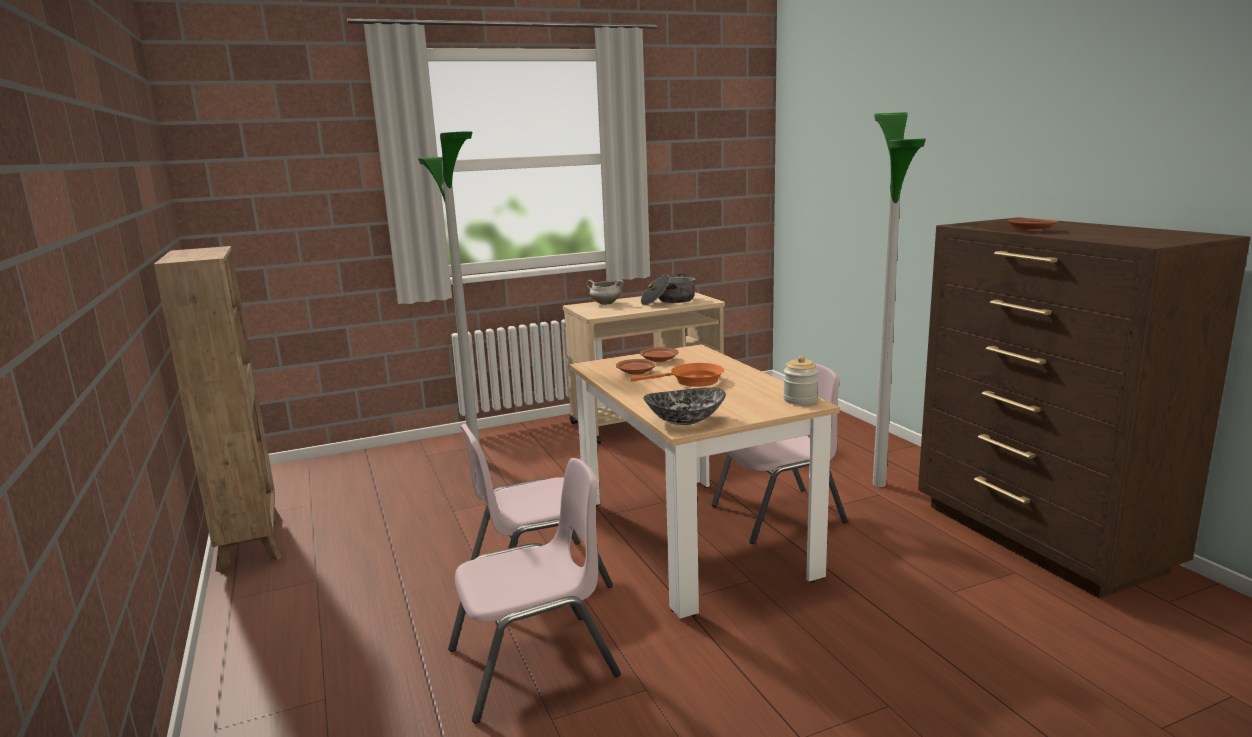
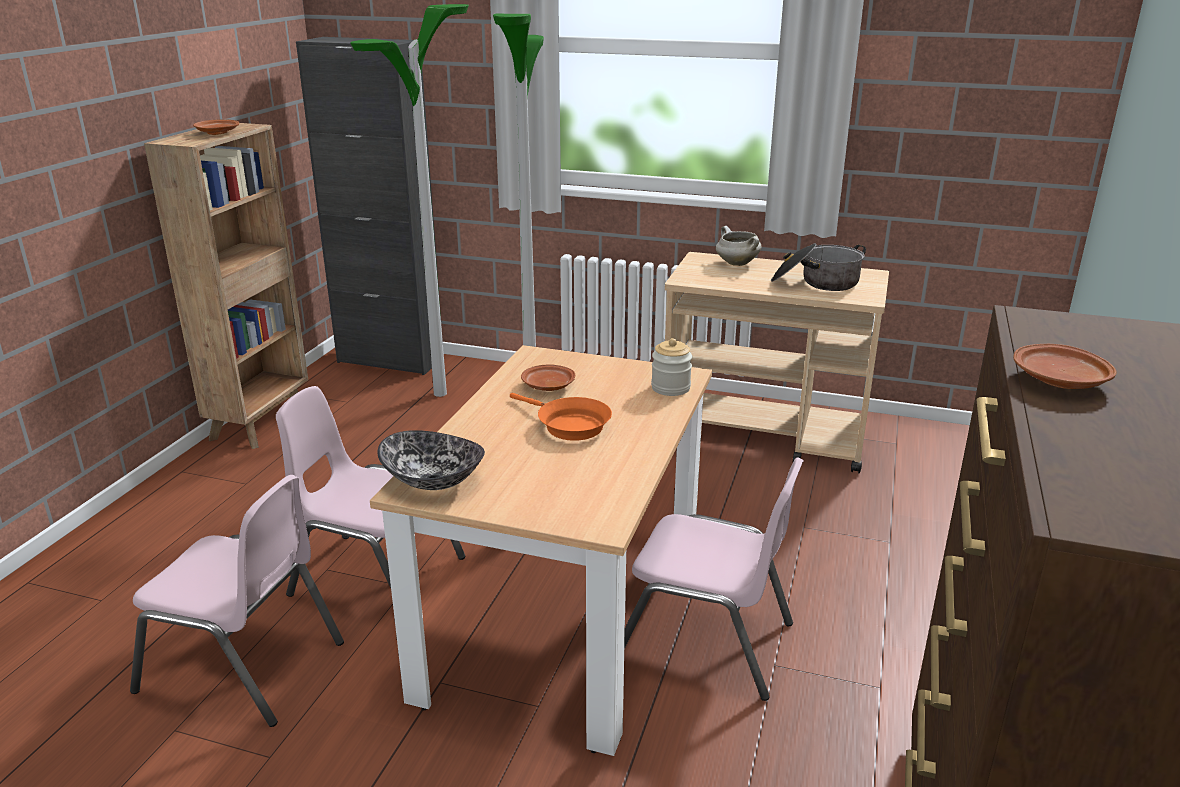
camera: 40 degrees right, 10 degrees up
brown plate [640,347,678,362] -> brown plate moved to [193,119,239,135]
jar [783,356,818,405] -> jar moved to [651,338,692,396]
floor lamp [873,112,926,487] -> floor lamp moved to [350,4,469,397]
none -> black cabinet [296,37,441,375]

